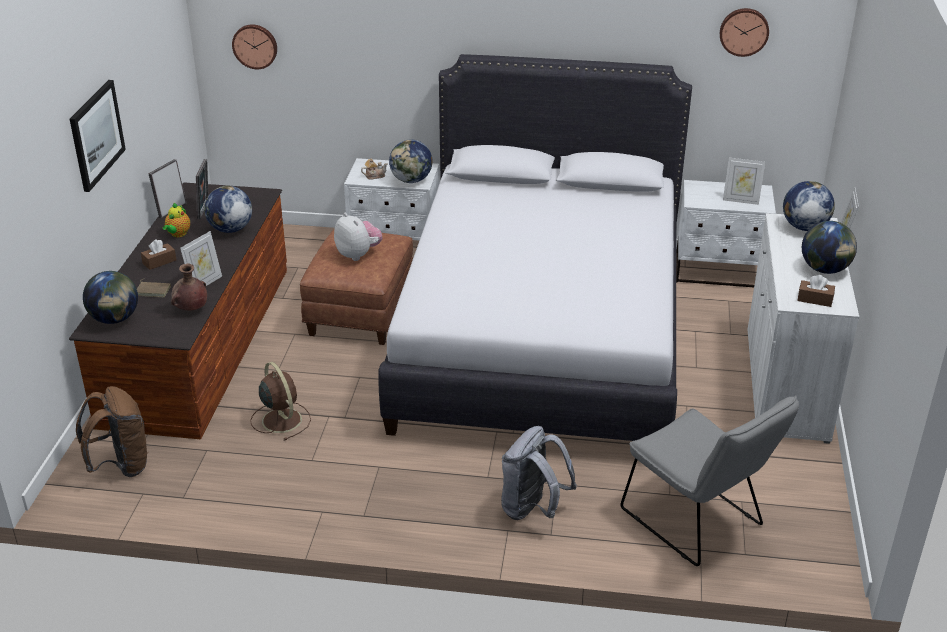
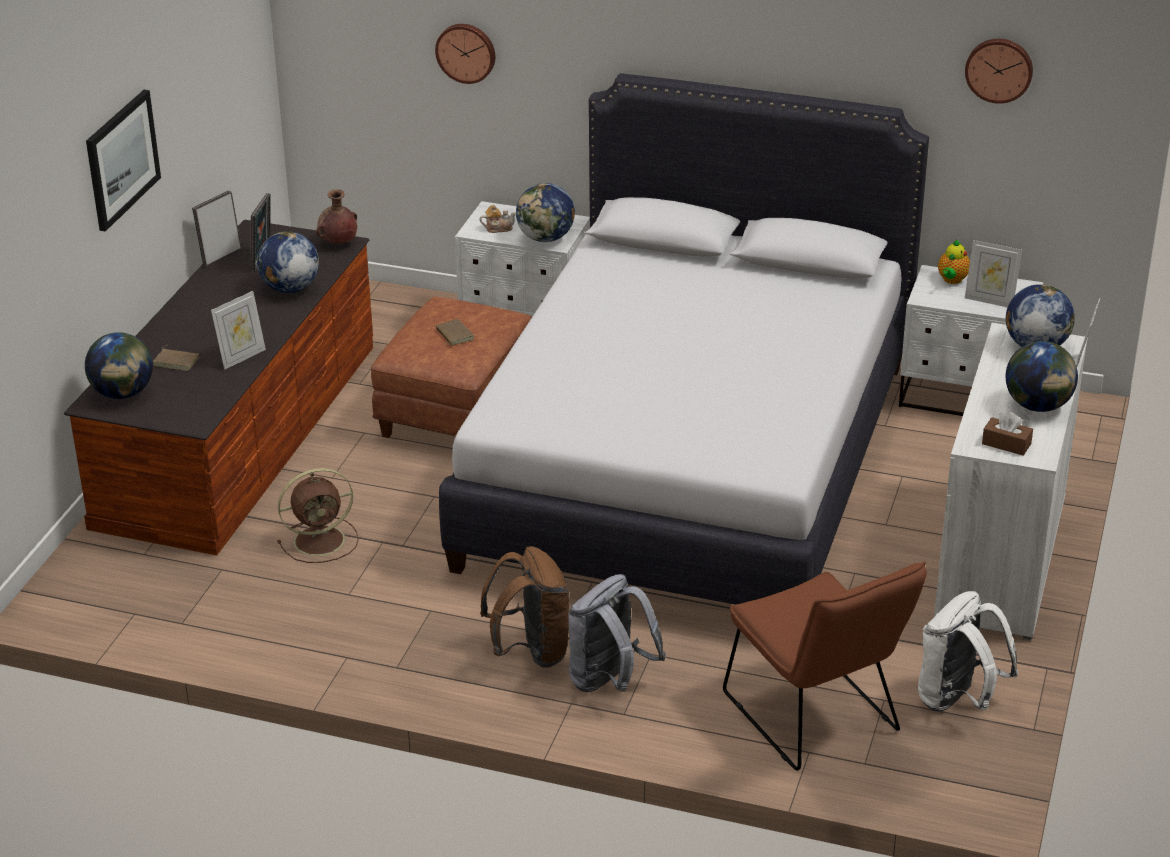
camera: 10 degrees right, 0 degrees up
brown backpack [76,386,148,477] -> brown backpack moved to [480,546,570,668]
brown tissue box [141,239,176,270] -> none
teapot [162,203,190,237] -> teapot moved to [938,239,970,284]
brown vase [171,264,207,311] -> brown vase moved to [316,189,357,244]
wall clock [232,24,277,69] -> wall clock moved to [435,24,495,84]
brown fan [250,362,311,440] -> brown fan turned 90 degrees clockwise [277,468,359,563]
plush toy [334,213,382,261] -> brown book [436,319,474,346]
grey chair [621,395,799,566] -> brown chair [723,562,927,771]
none -> white backpack [918,591,1018,712]

